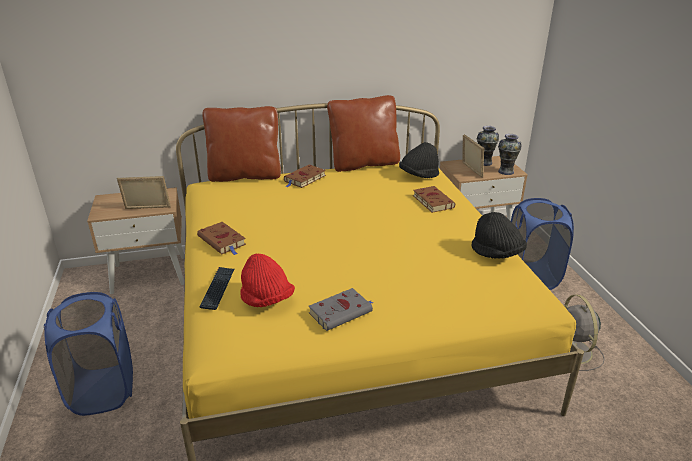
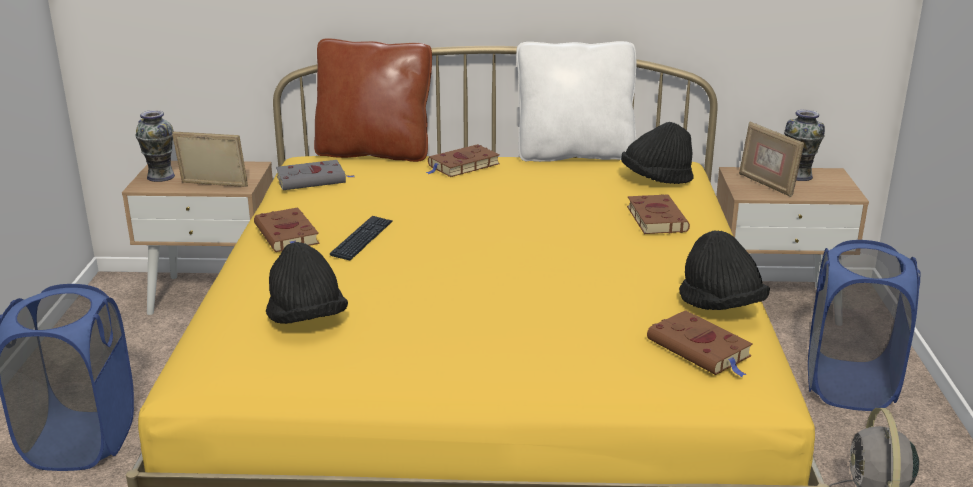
camera: 15 degrees right, 5 degrees down
keyboard [200,267,234,310] -> keyboard moved to [330,216,393,260]
red hat [240,254,295,307] -> black hat [266,242,348,324]
grey book [308,288,374,331] -> grey book moved to [276,160,354,190]
brown pillow [327,95,400,172] -> white pillow [516,41,637,162]
picture frame [462,134,484,178] -> picture frame turned 150 degrees clockwise [739,122,804,197]
vase [498,134,522,175] -> vase moved to [135,110,175,182]
none -> brown book [647,310,753,377]

